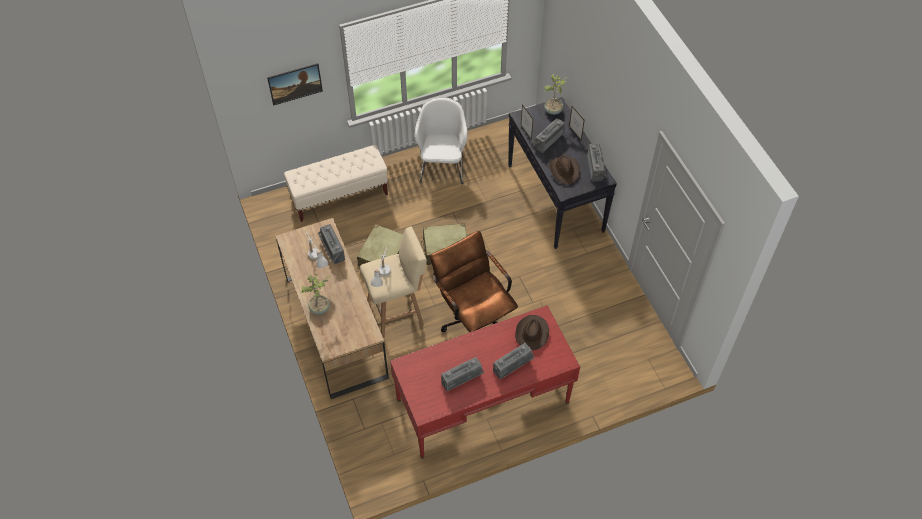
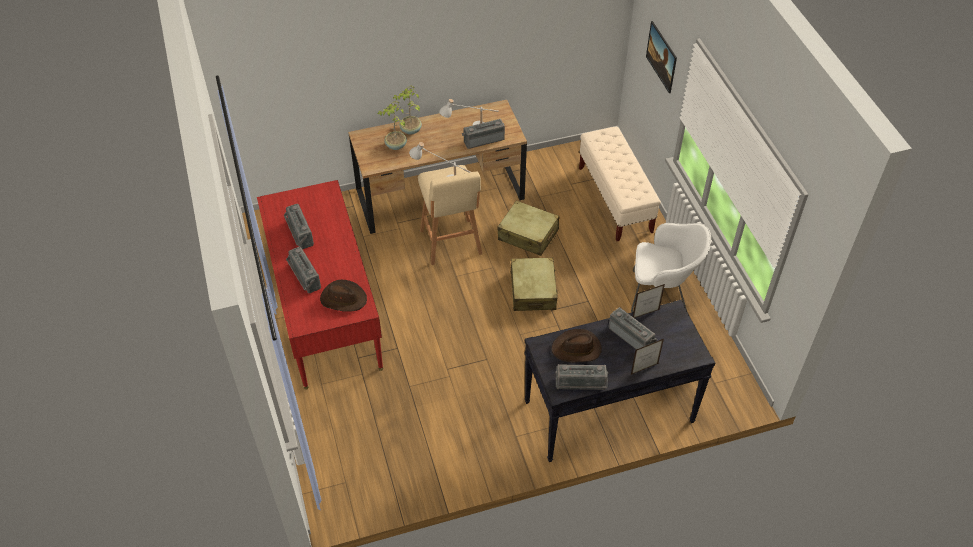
camera: 95 degrees right, 5 degrees down
brown office chair [430,231,518,332] -> none
potted plant [544,74,567,115] -> potted plant moved to [377,101,407,150]

